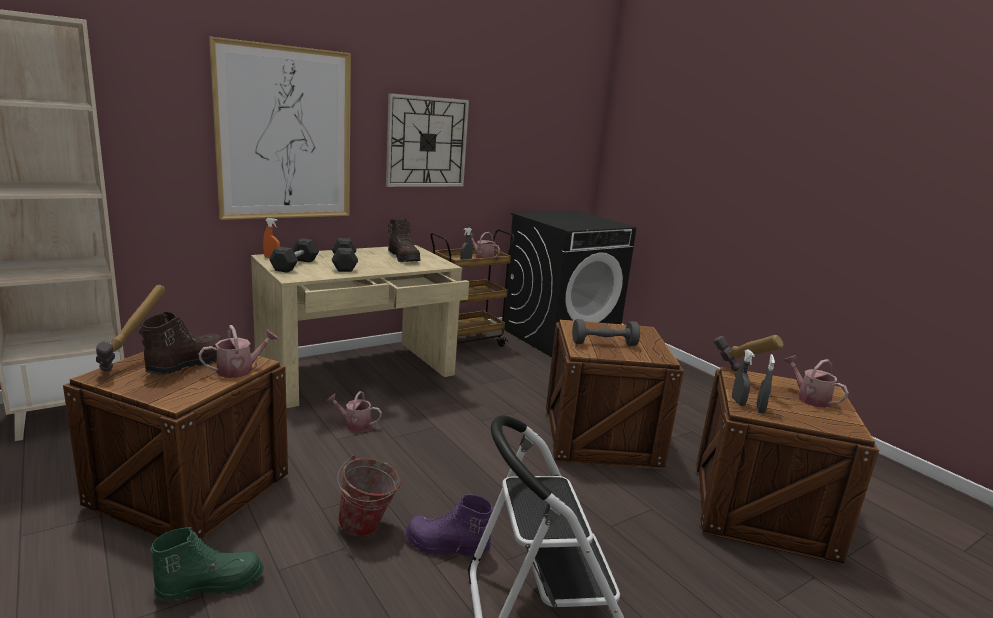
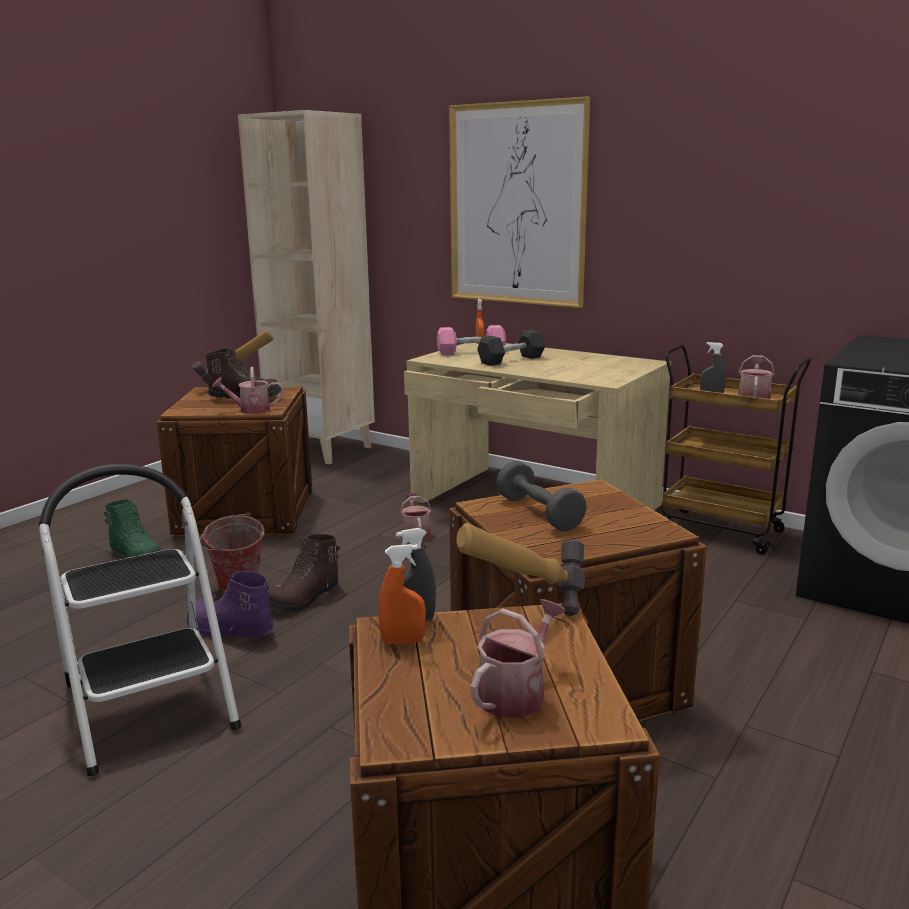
camera: 70 degrees right, 0 degrees up
watering can [198,325,279,378] -> watering can turned 135 degrees clockwise [212,367,283,414]
grey dumbbell [269,238,319,273] -> pink dumbbell [437,325,506,355]
wall clock [386,93,469,187] -> none
brown boot [388,219,421,262] -> brown boot moved to [268,534,340,613]
purple boot [405,494,493,557] -> purple boot turned 60 degrees counterclockwise [186,571,274,639]
grey spray bottle [756,354,775,414] -> orange spray bottle [378,544,426,645]

